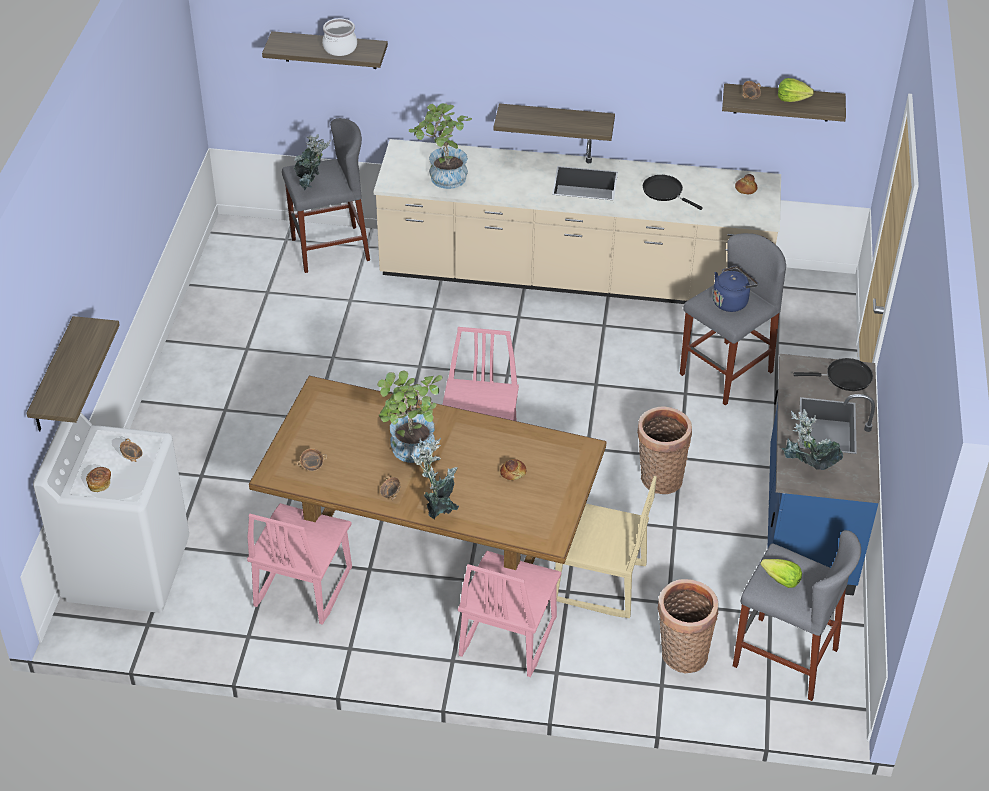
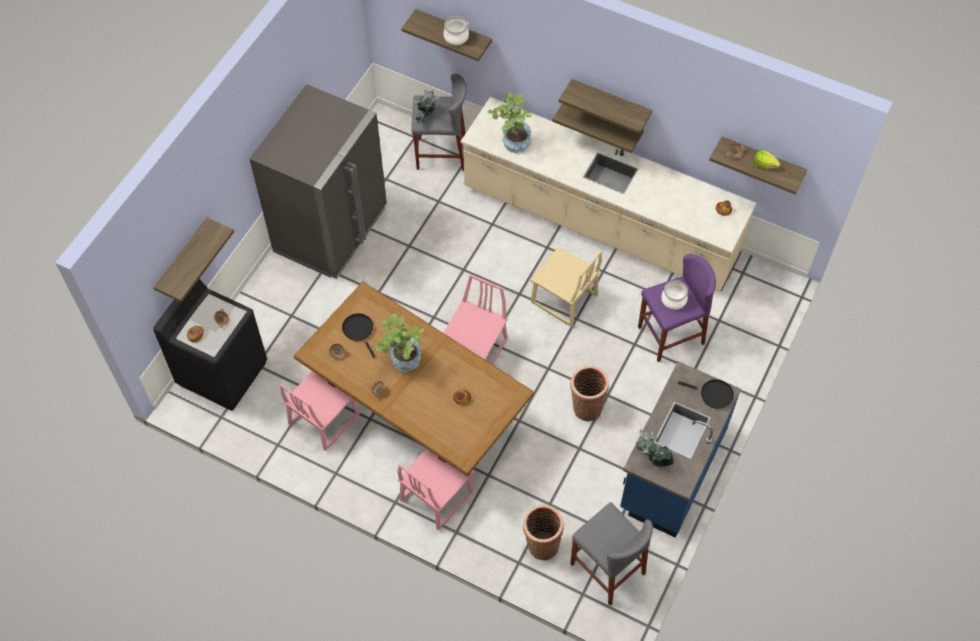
camera: 20 degrees right, 15 degrees up
white washing machine [33,413,189,613] -> black washing machine [153,279,267,411]
potted plant [411,438,459,520] -> none
beige chair [555,476,657,618] -> beige chair moved to [530,247,602,327]
black frying pan [643,175,703,210] -> black frying pan moved to [342,313,375,358]
grey stool [680,233,786,405] -> purple stool [638,254,716,362]
blue kettle [713,266,758,312] -> cooking pot [661,280,688,310]
lettuce [760,559,802,588] -> none
none -> grey fridge [250,84,387,279]
none -> shelf [559,79,653,134]

